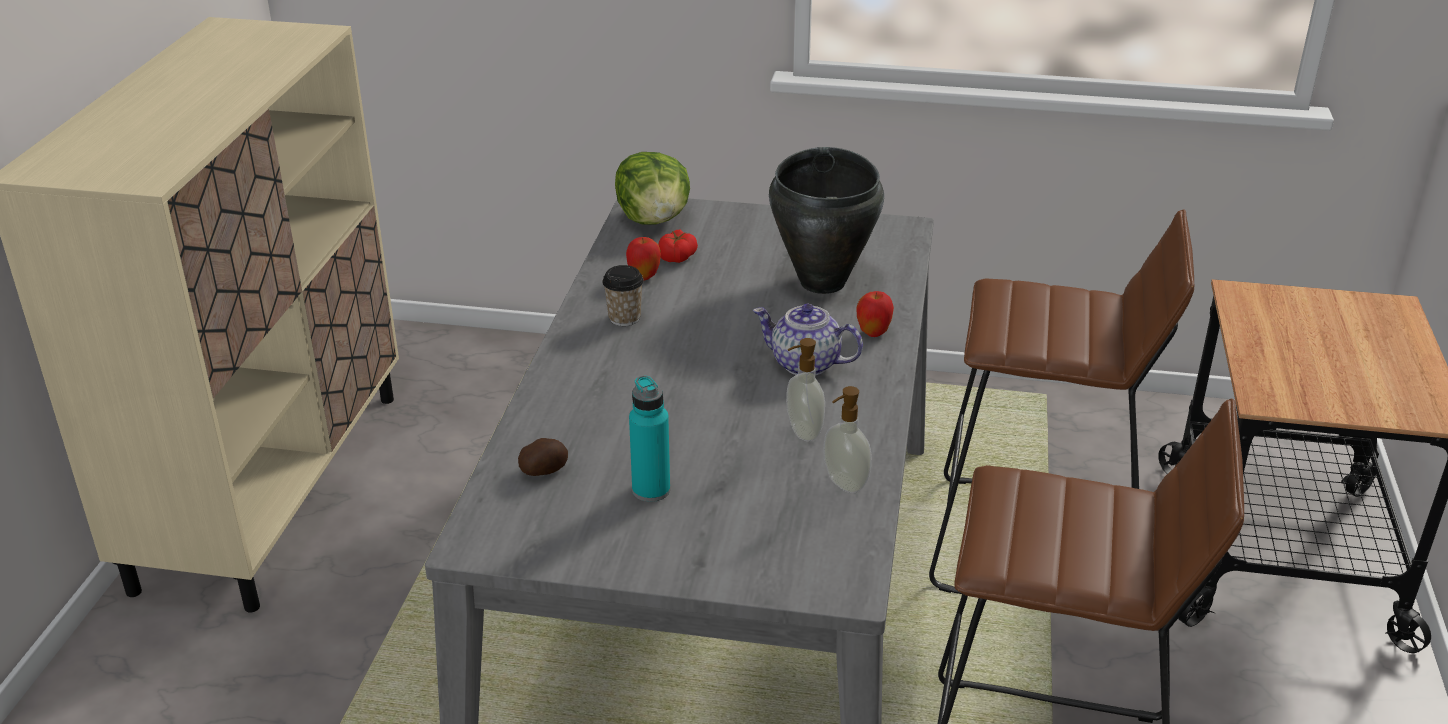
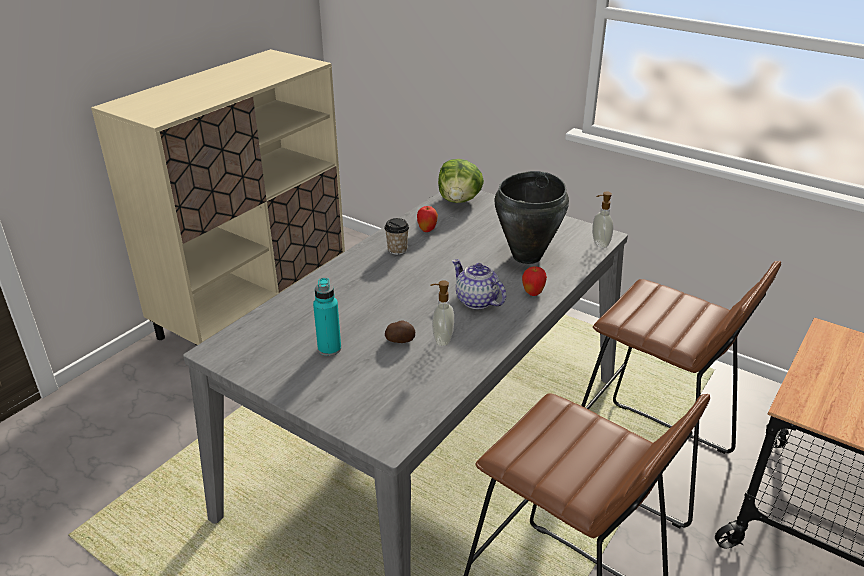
camera: 25 degrees right, 0 degrees up
potato [518,438,568,476] -> potato moved to [385,320,415,343]
tomato [658,229,698,263] -> none
soap dispenser [823,386,871,493] -> soap dispenser moved to [592,192,614,248]

